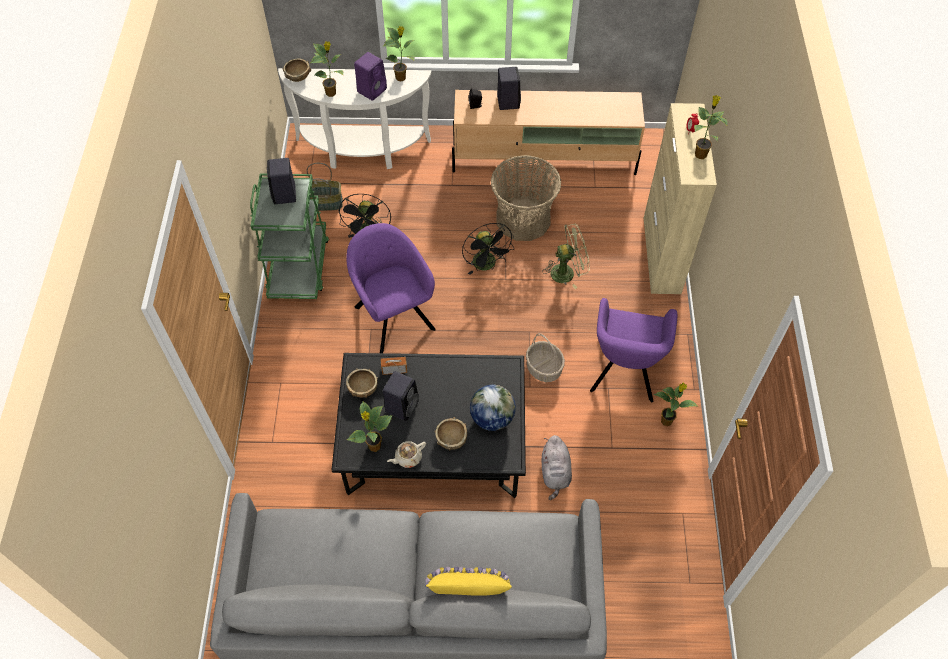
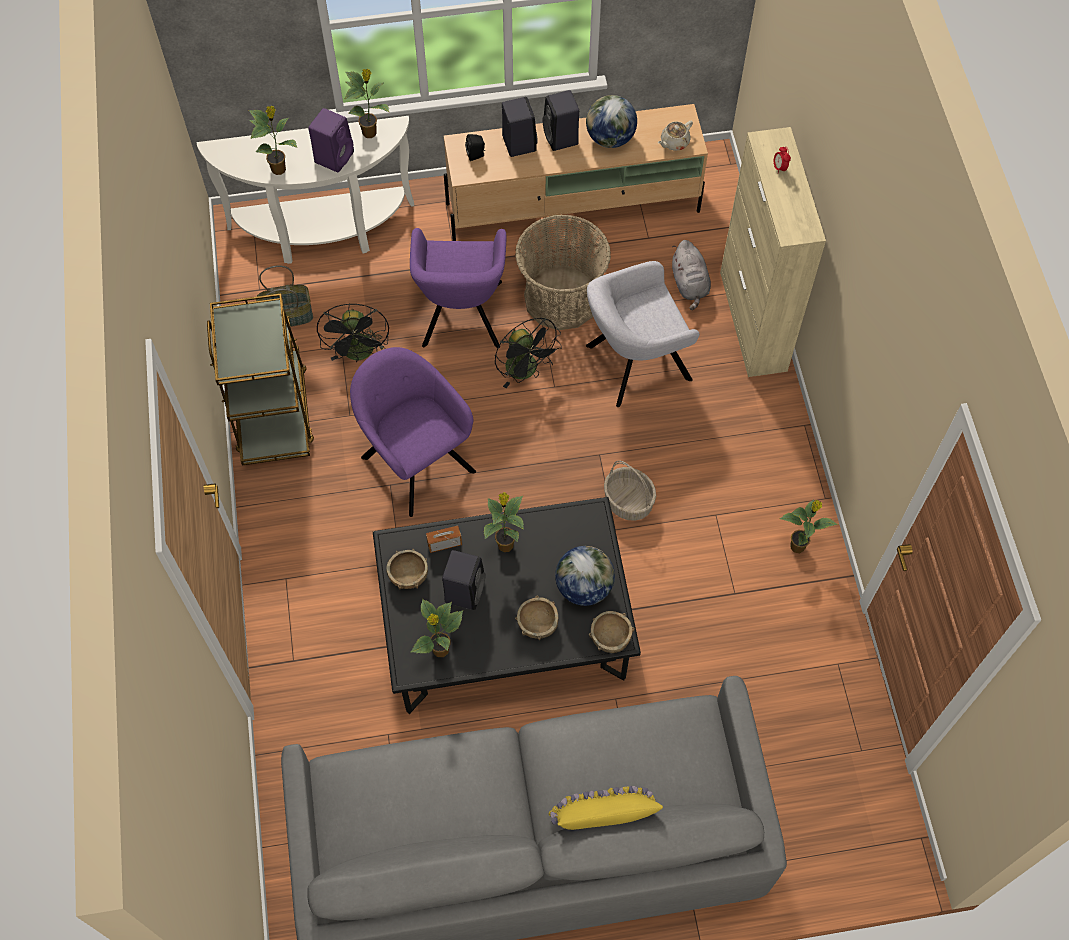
camera: 10 degrees left, 5 degrees up
green cart [250,173,329,299] -> brown cart [207,293,314,465]
black speaker [267,158,296,204] -> black speaker moved to [543,90,579,151]
brown bowl [282,58,311,82] -> brown bowl moved to [589,611,635,653]
beige teapot [387,441,426,468] -> beige teapot moved to [658,121,693,151]
green fan [542,223,590,289] -> grey armchair [586,261,700,407]
grey plush toy [542,435,572,500] -> grey plush toy moved to [672,240,711,310]
purple armchair [590,298,677,402] -> purple armchair moved to [410,228,506,348]
potted plant [694,95,727,159] -> potted plant moved to [484,492,524,552]
none -> globe [586,95,637,148]

